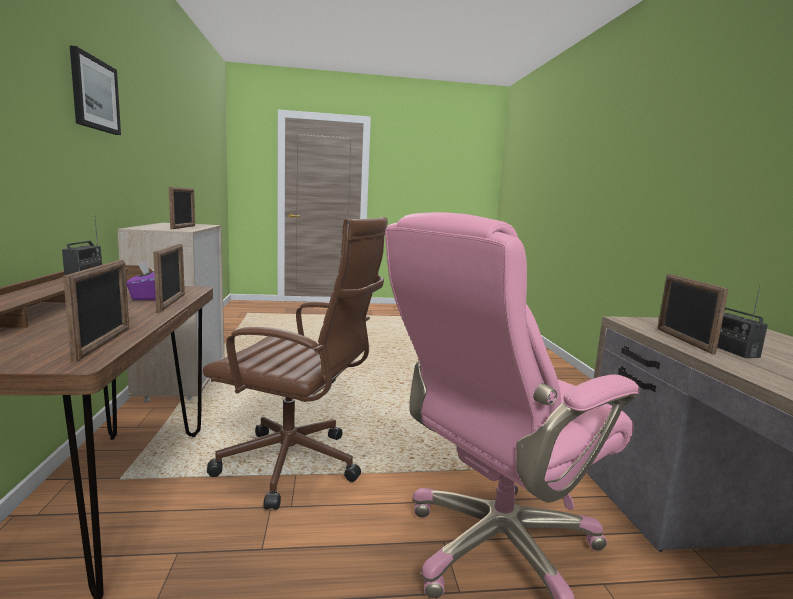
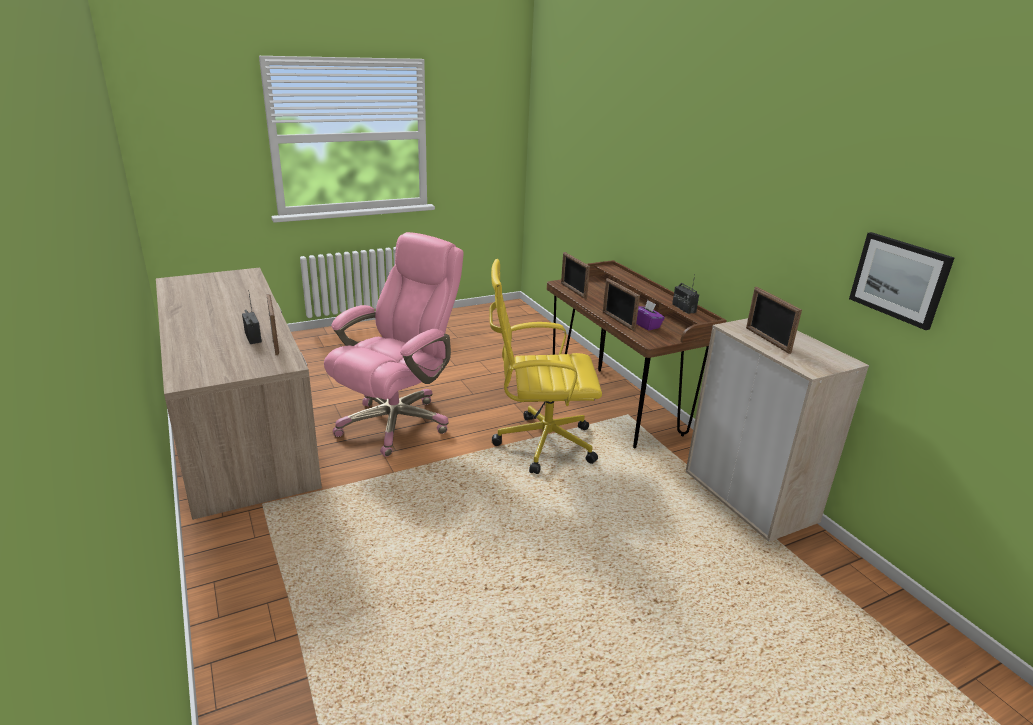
camera: 160 degrees right, 15 degrees up
picture [70,46,121,135] -> picture moved to [849,232,955,330]
brown office chair [203,217,388,510] -> yellow office chair [489,259,602,474]

